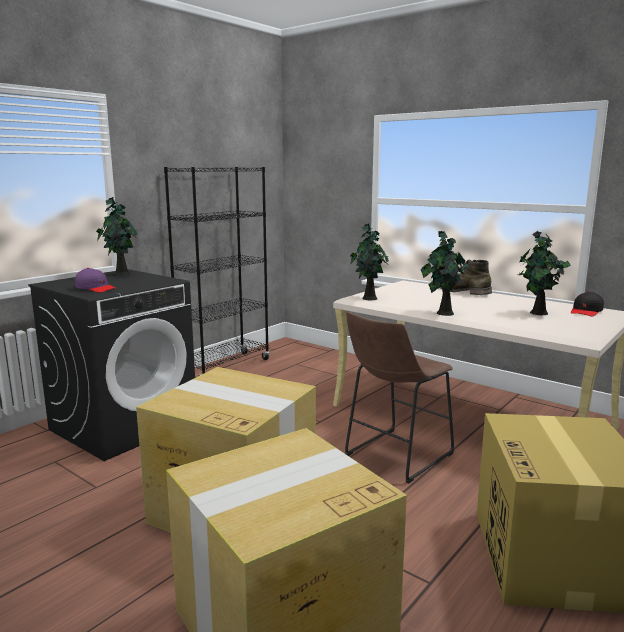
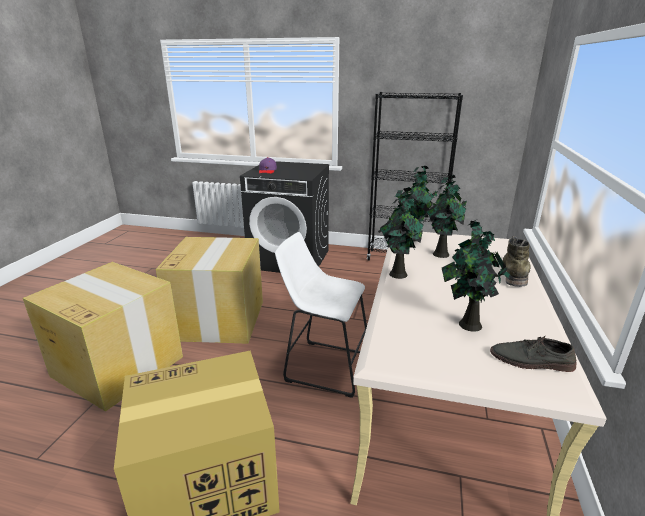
camera: 65 degrees right, 10 degrees up
potted plant [96,197,138,276] -> potted plant moved to [425,175,467,258]
brown stool [345,312,454,483] -> white stool [275,232,367,398]
black cap [571,291,604,317] -> grey shoe [490,335,577,372]

